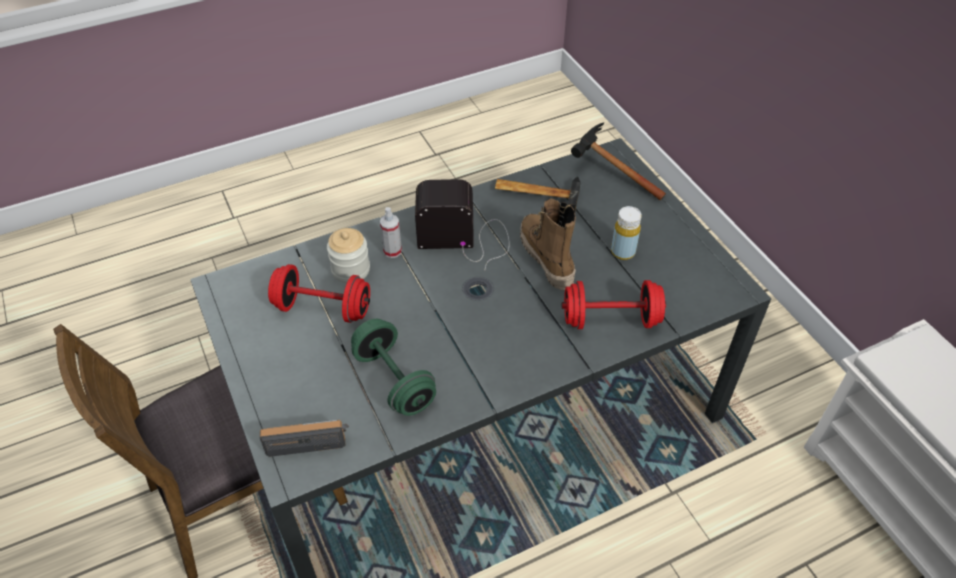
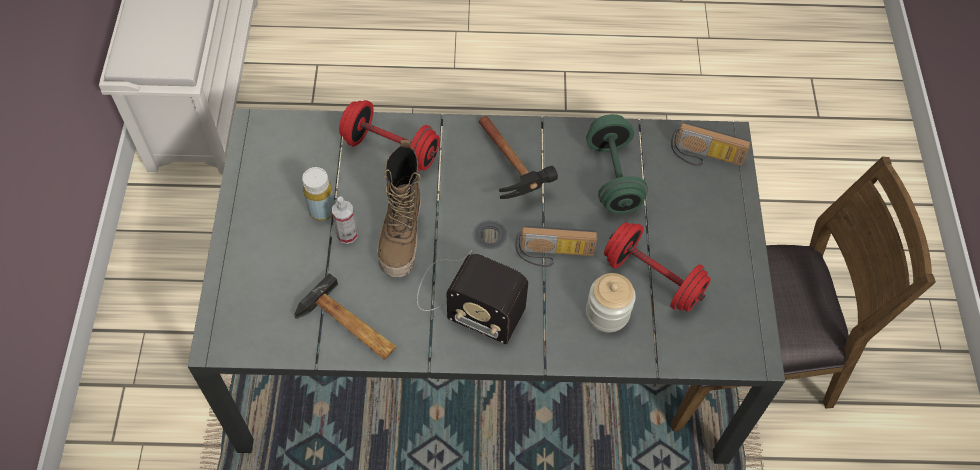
camera: 155 degrees left, 10 degrees up
spray bottle [380,207,402,258] -> spray bottle moved to [332,196,357,244]
hammer [571,122,666,200] -> hammer moved to [479,116,558,199]
none -> radio [515,226,597,267]

